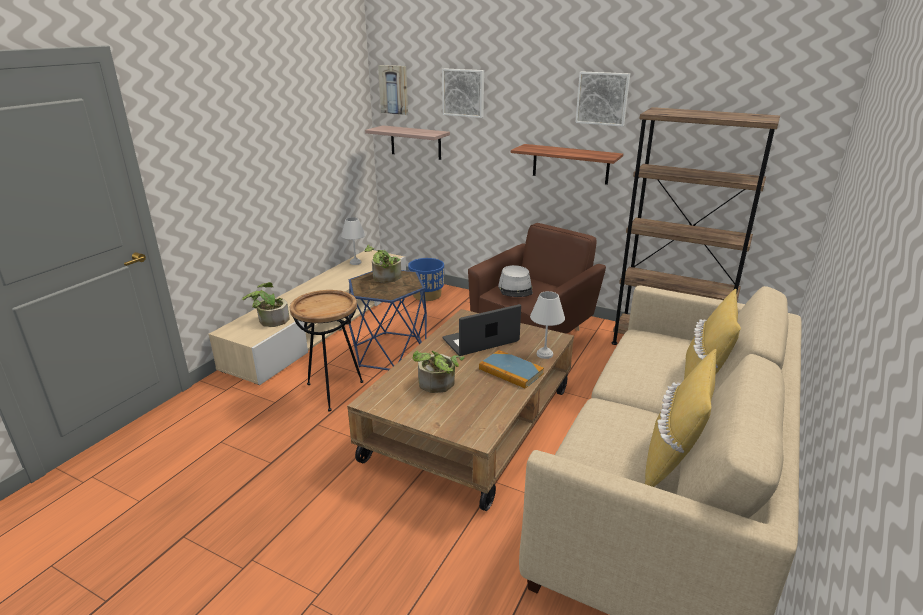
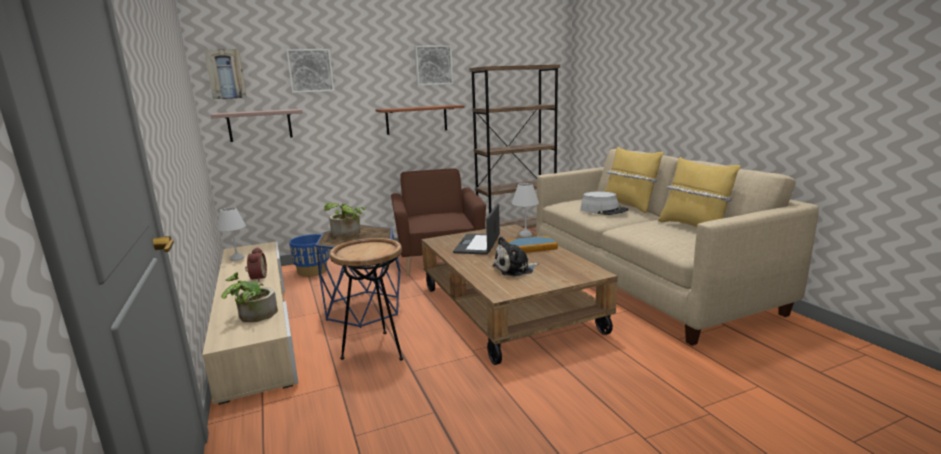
camera: 50 degrees left, 10 degrees down
potted plant [412,350,465,393] -> plush toy [492,236,539,277]
grey hat [498,265,533,297] -> grey hat moved to [580,192,629,215]
none -> alarm clock [245,247,267,282]

